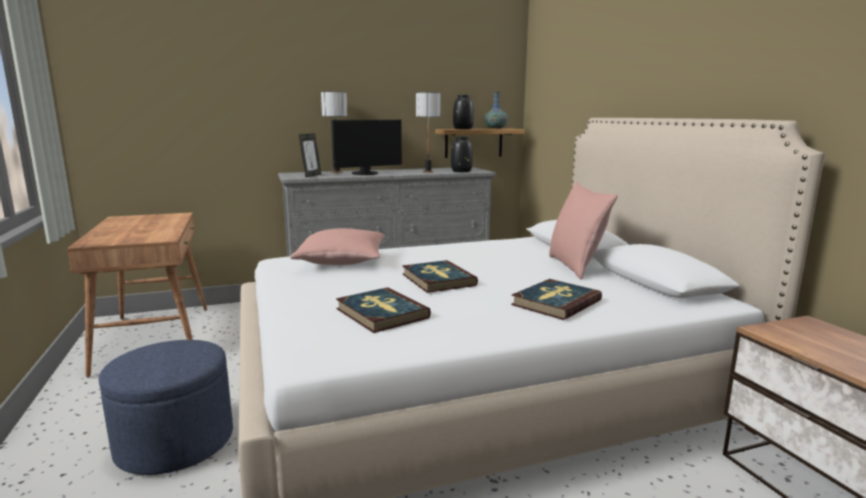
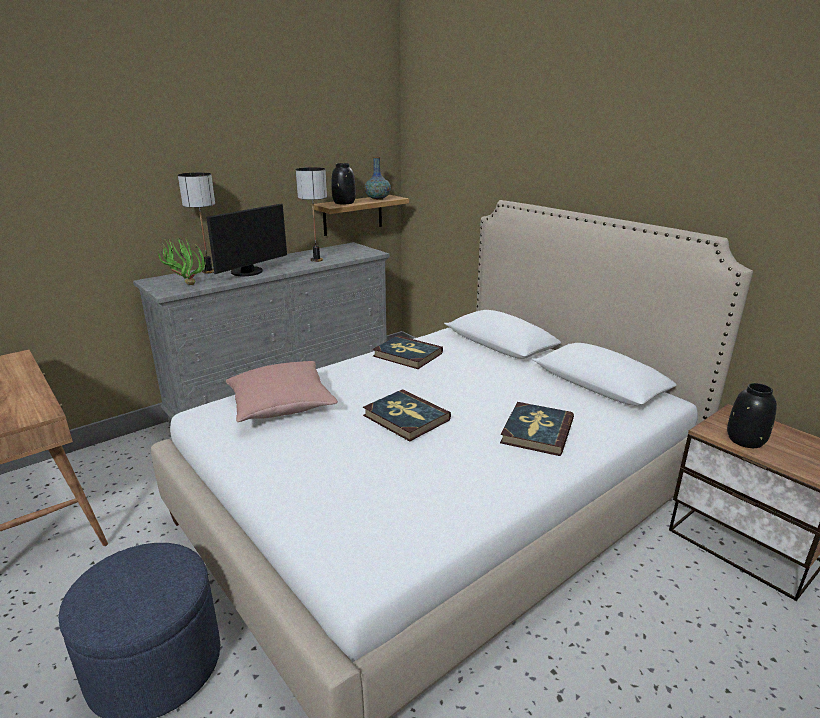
camera: 20 degrees left, 10 degrees up
picture frame [299,133,321,177] -> potted plant [157,238,206,285]
book [336,287,431,333] -> book moved to [373,335,443,369]
black vase [451,137,473,172] -> black vase moved to [727,383,777,448]
pink pillow [549,182,617,279] -> none

